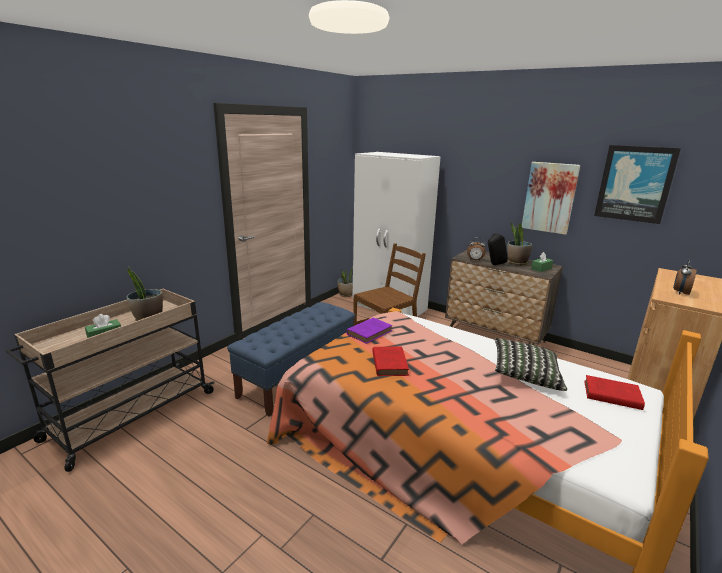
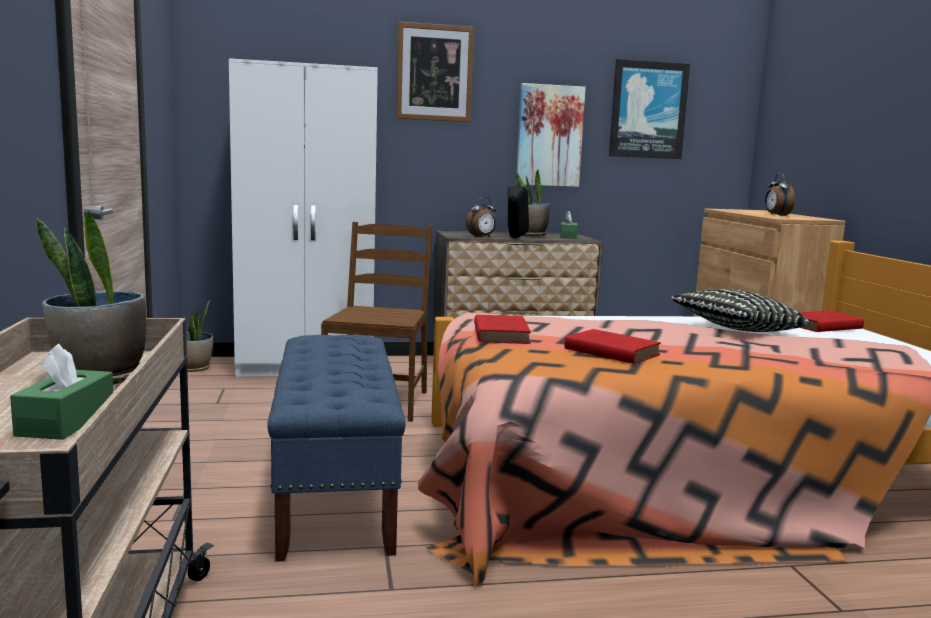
camera: 45 degrees left, 10 degrees down
purple book [346,317,392,344] -> red book [474,314,531,344]
none -> picture [396,22,474,122]

